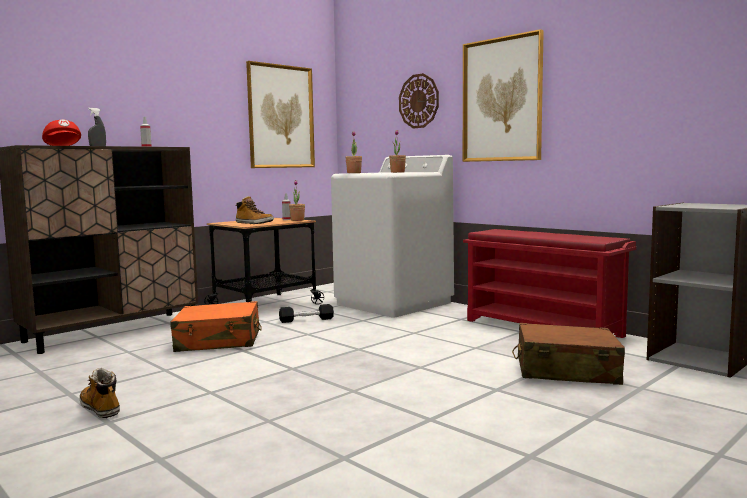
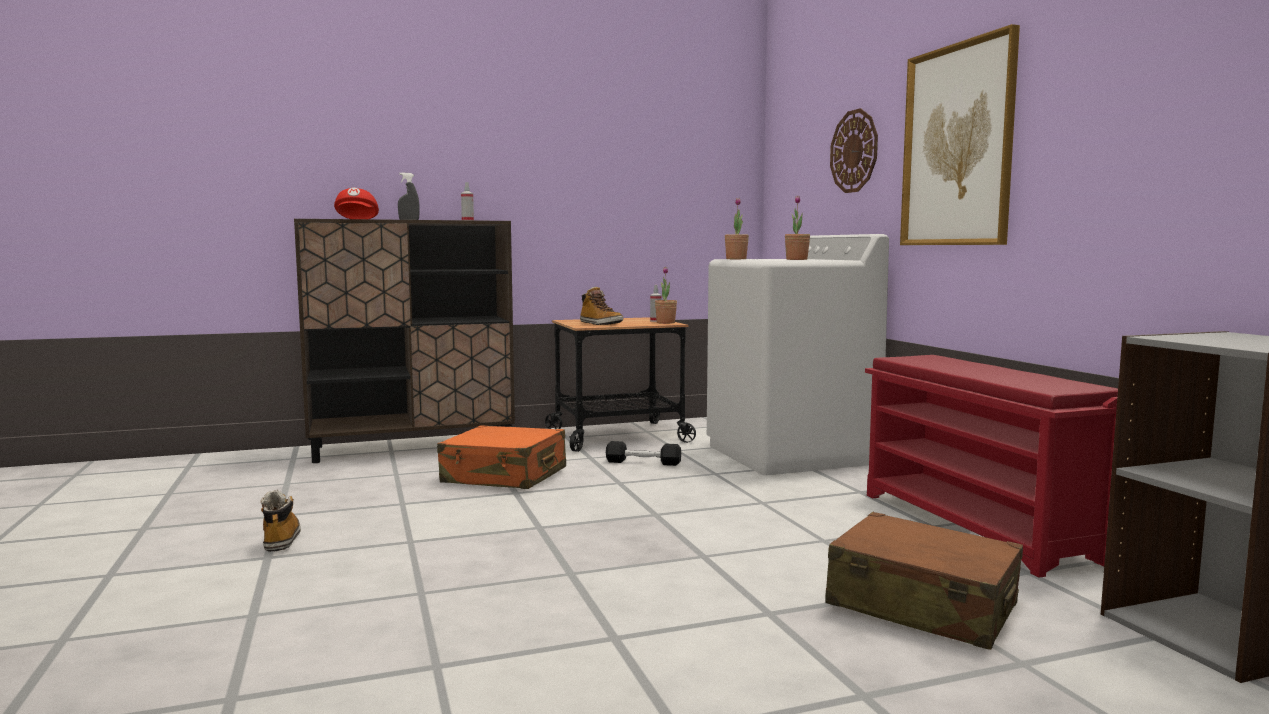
camera: 25 degrees right, 0 degrees up
picture [246,61,315,168] -> none

